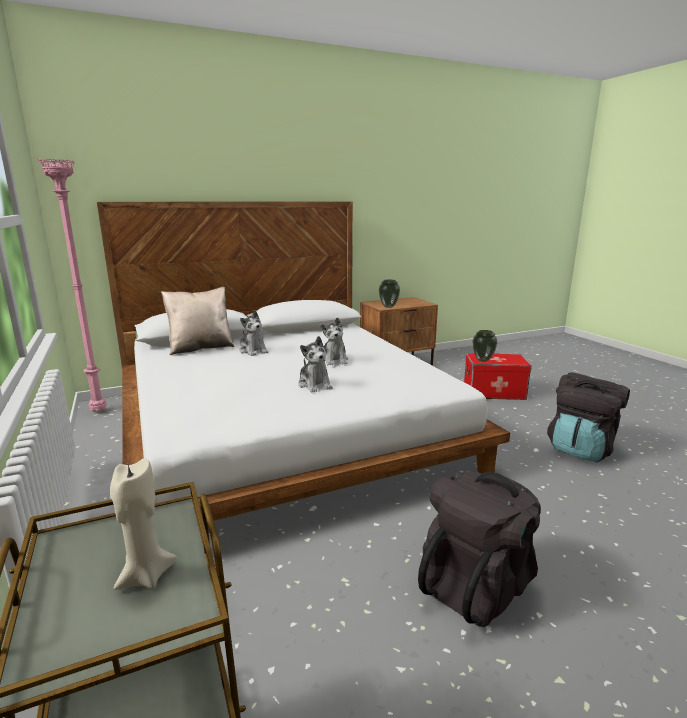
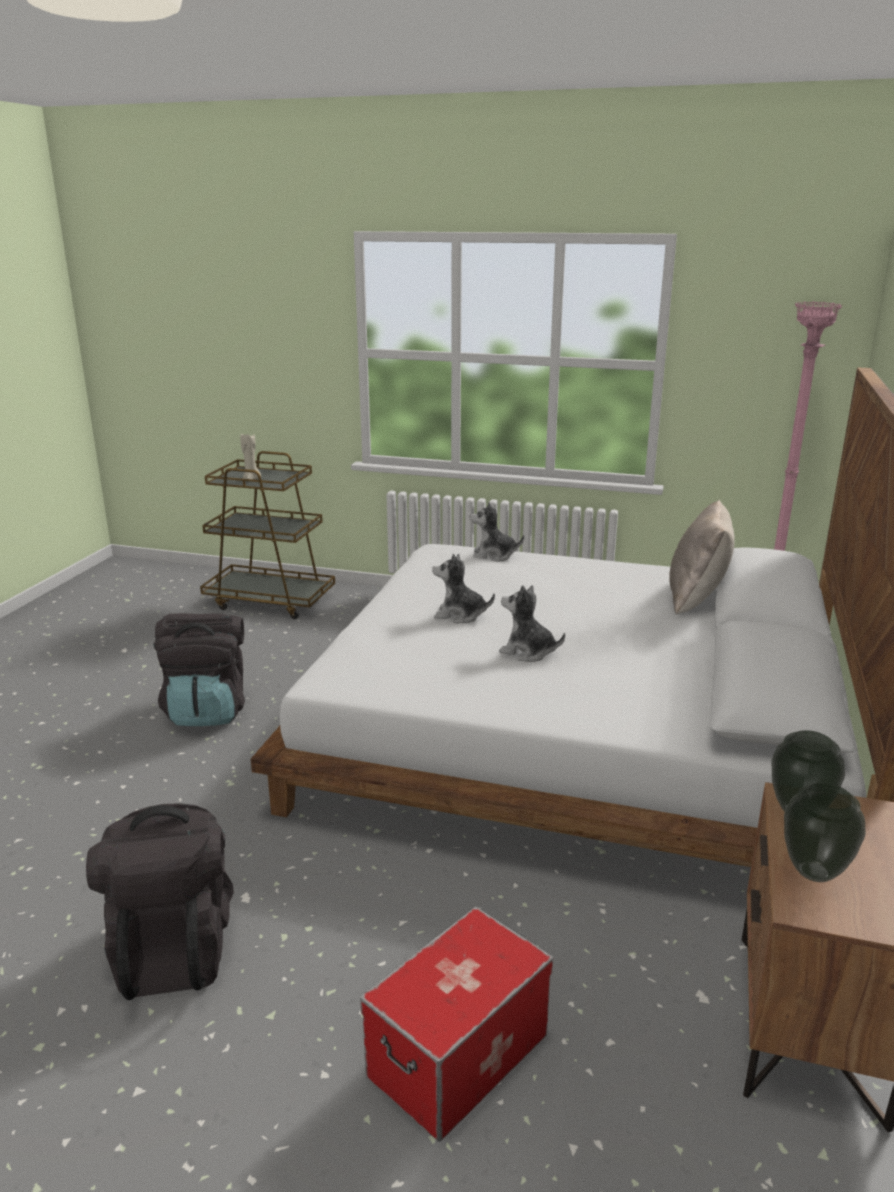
camera: 130 degrees right, 5 degrees up
plush toy [240,310,268,356] -> plush toy moved to [470,502,524,562]
vase [472,330,497,362] -> vase moved to [784,783,866,882]

